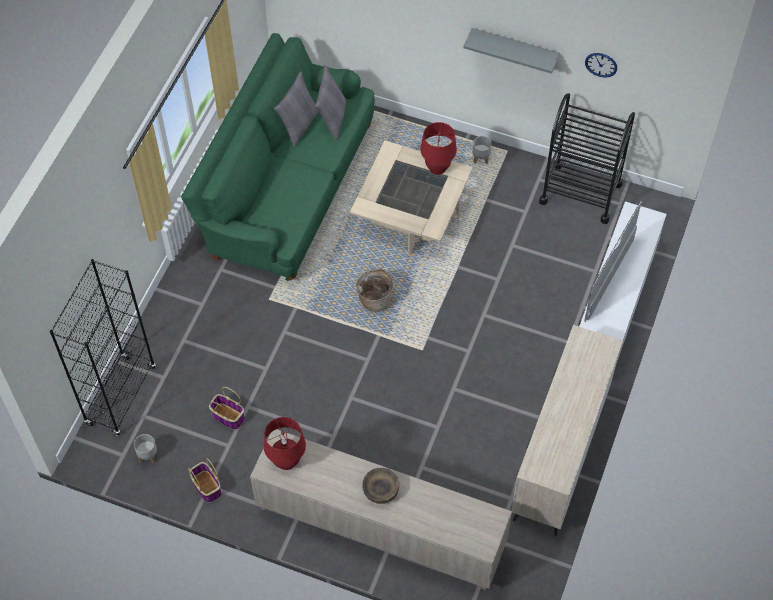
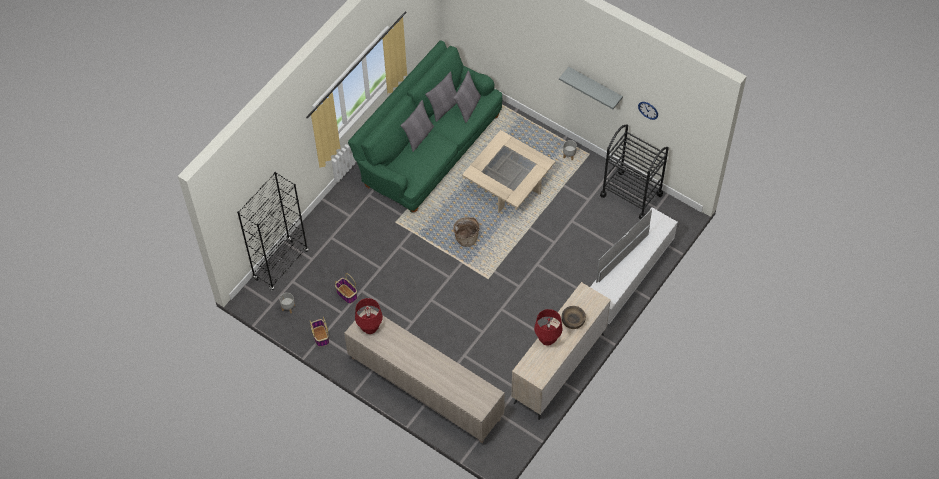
camera: 15 degrees right, 0 degrees up
brown bowl [362,468,399,504] -> brown bowl moved to [561,306,586,329]
red table lamp [420,122,457,175] -> red table lamp moved to [534,309,562,346]
none -> grey pillow [400,100,434,152]

